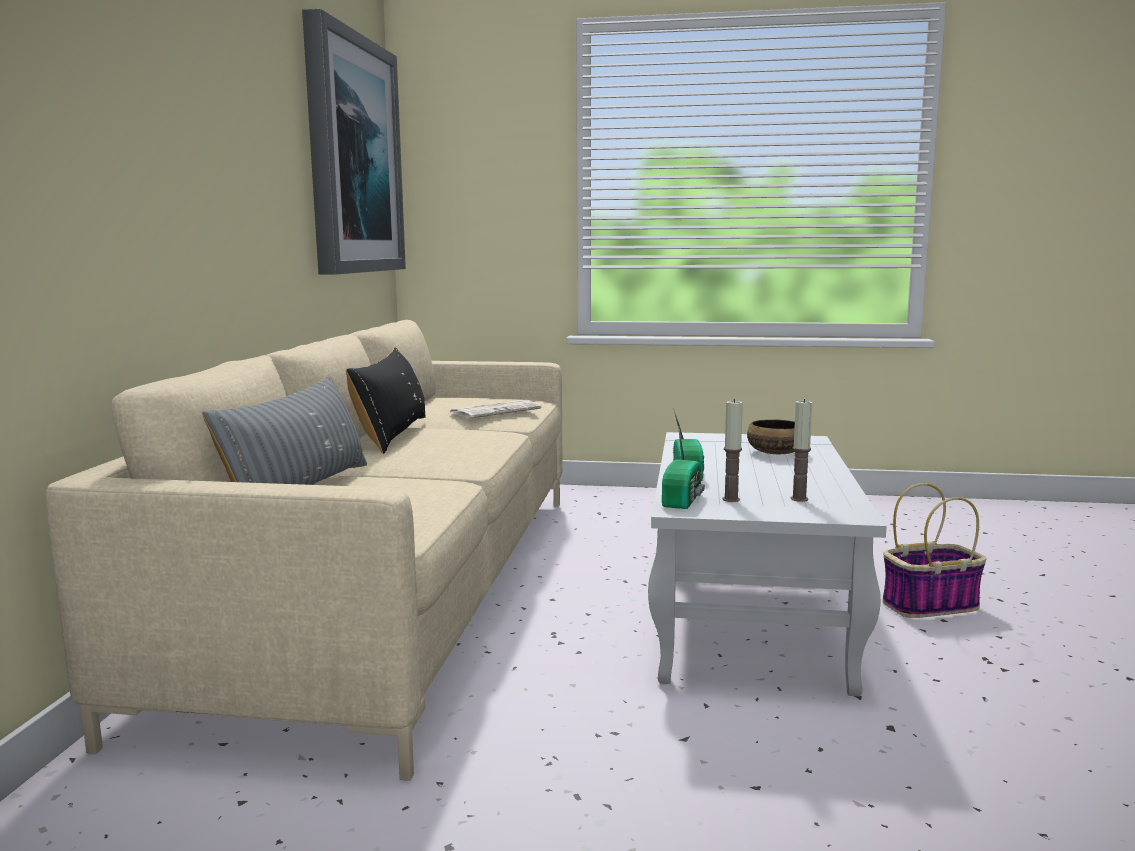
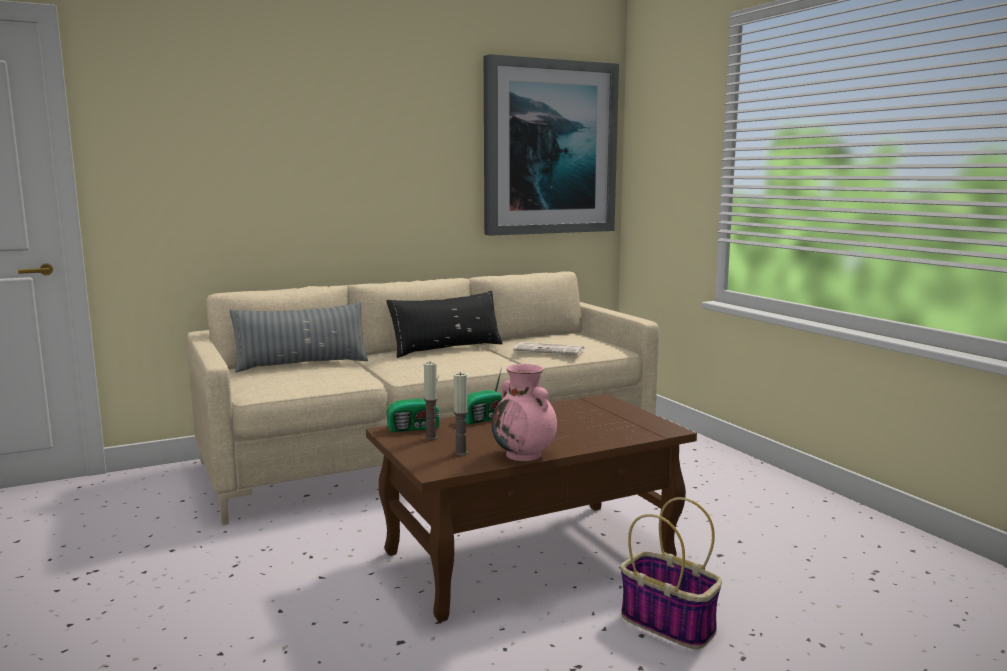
camera: 55 degrees right, 0 degrees up
white coffee table [648,432,887,697] -> brown coffee table [366,394,697,622]
bowl [747,419,795,454] -> none
none -> pink vase [492,364,557,461]

